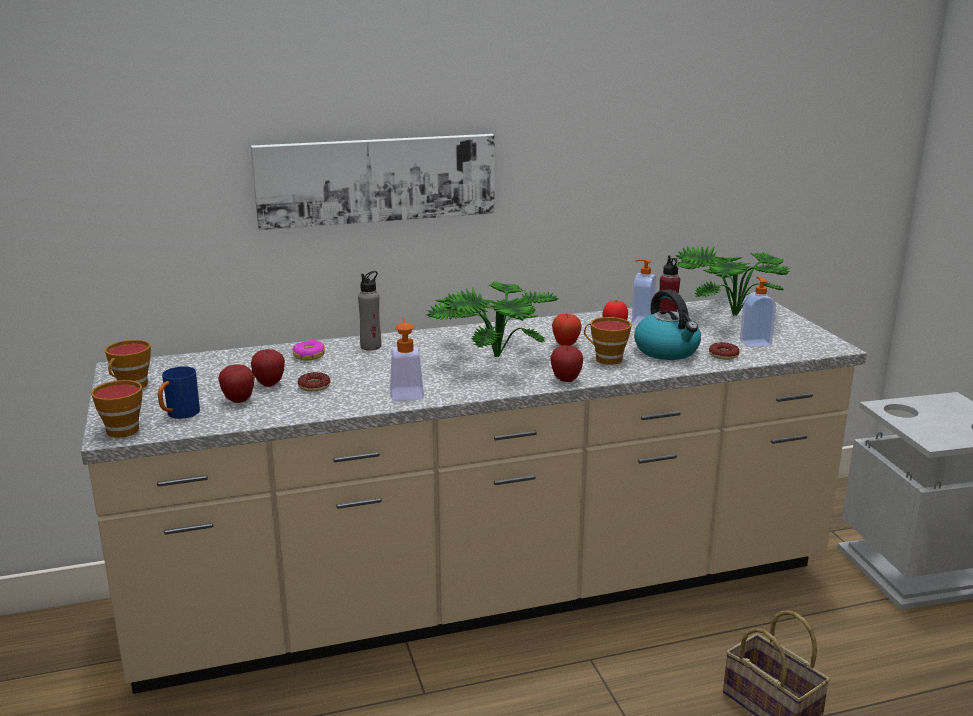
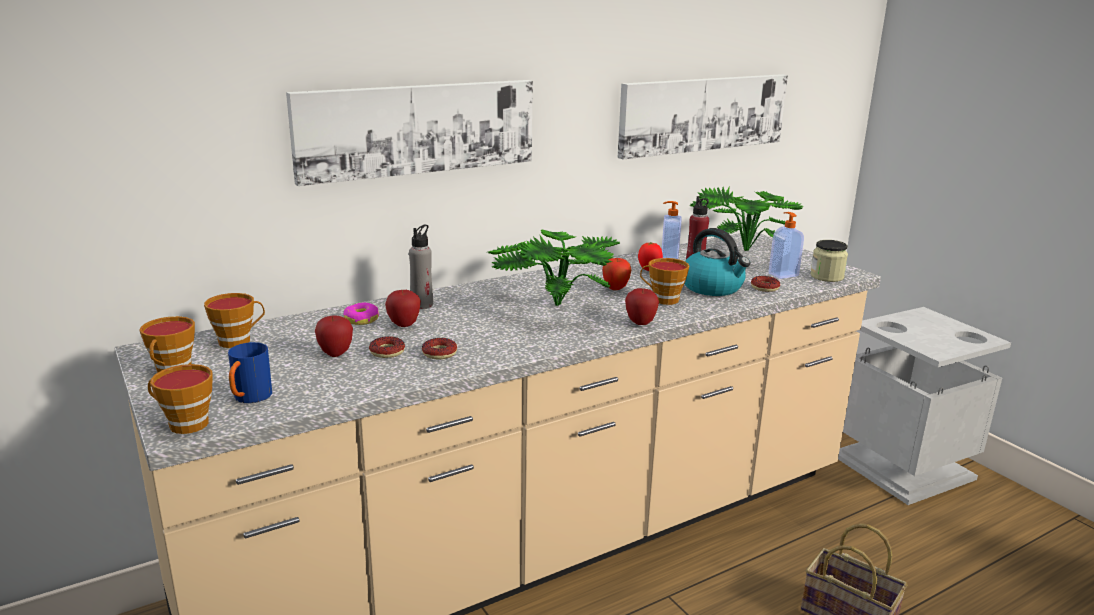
camera: 15 degrees left, 0 degrees up
apple [218,365,255,403] -> apple moved to [385,290,421,327]
soap dispenser [390,317,424,401] -> none
none -> cup [204,293,265,348]
none -> donut [422,338,457,359]
none -> picture [618,74,788,159]
none -> jar [810,240,848,282]

